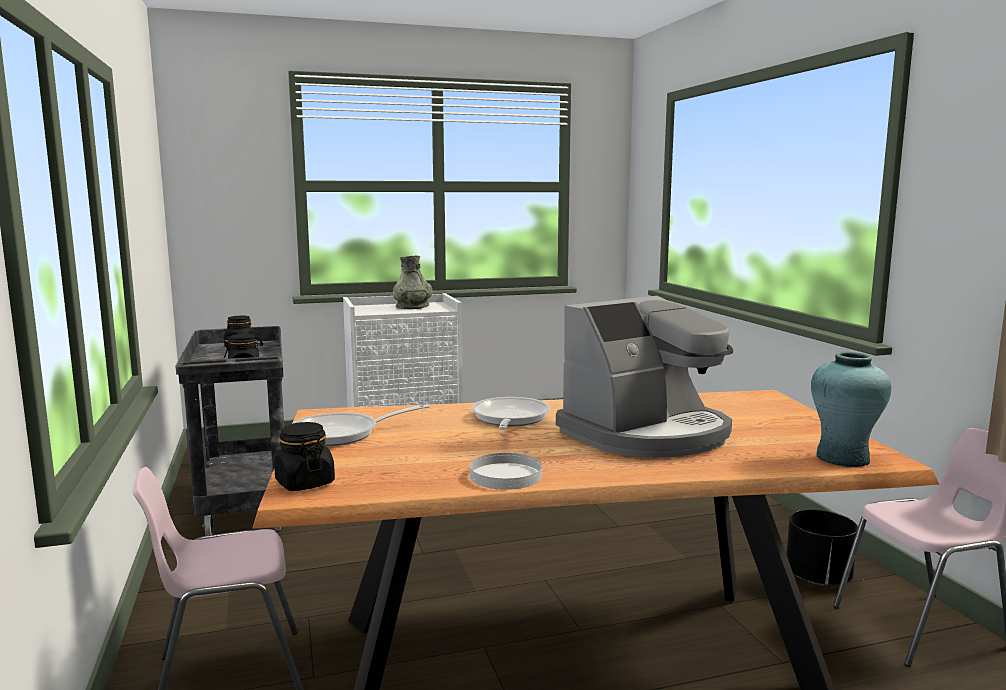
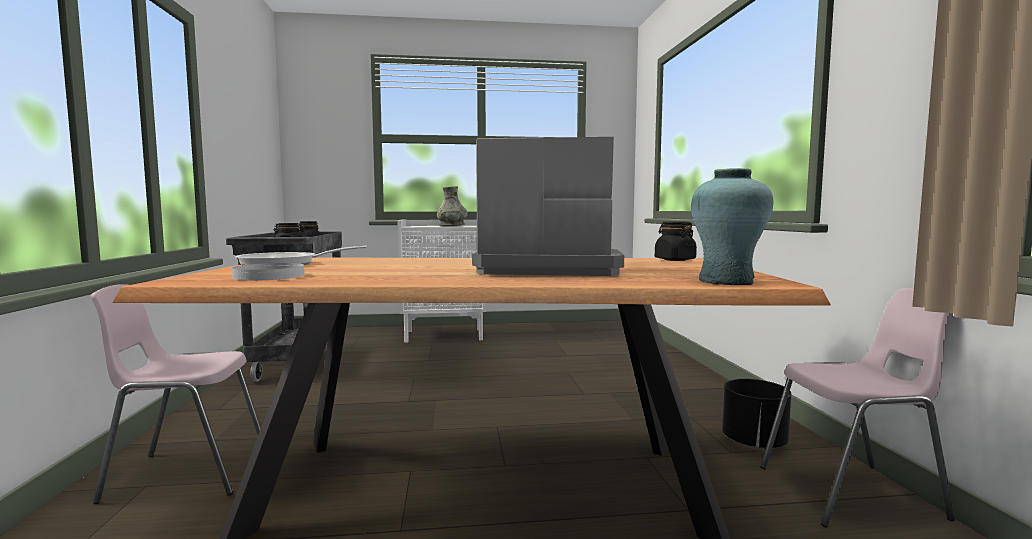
camera: 10 degrees right, 5 degrees down
black jar [274,422,335,491] -> black jar moved to [655,221,697,261]
white plate [470,453,542,490] -> white plate moved to [232,263,305,281]
frying pan [472,397,550,430] -> none
coffee machine [556,296,733,458] -> coffee machine turned 150 degrees counterclockwise [472,137,624,276]

